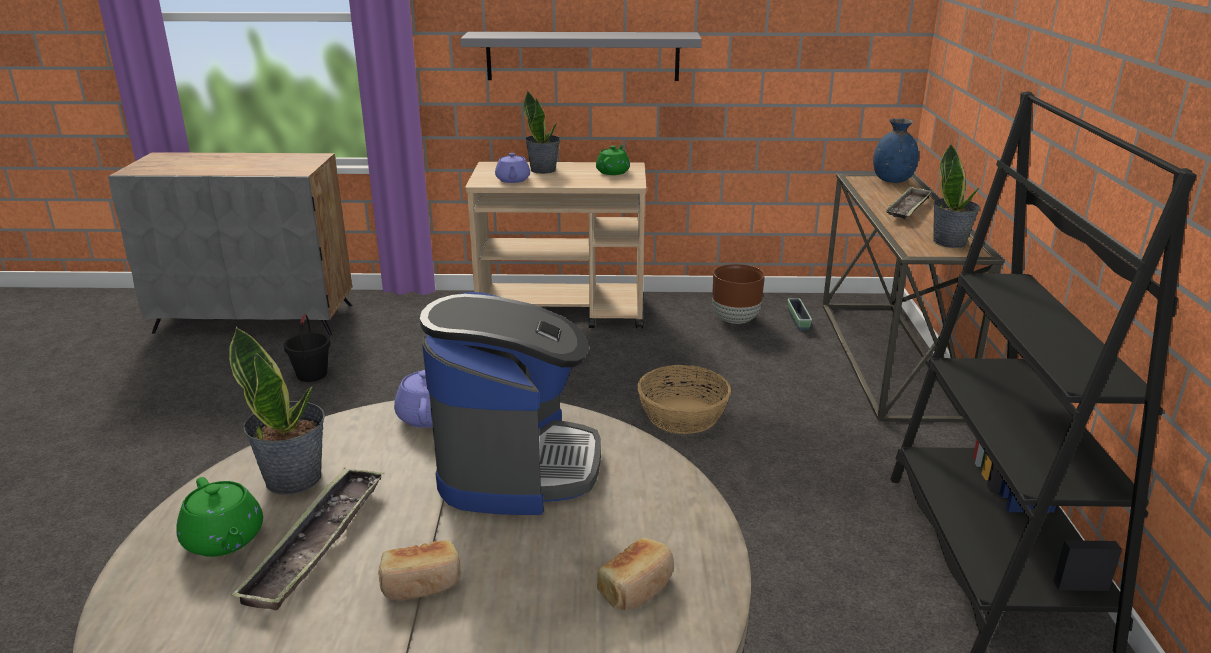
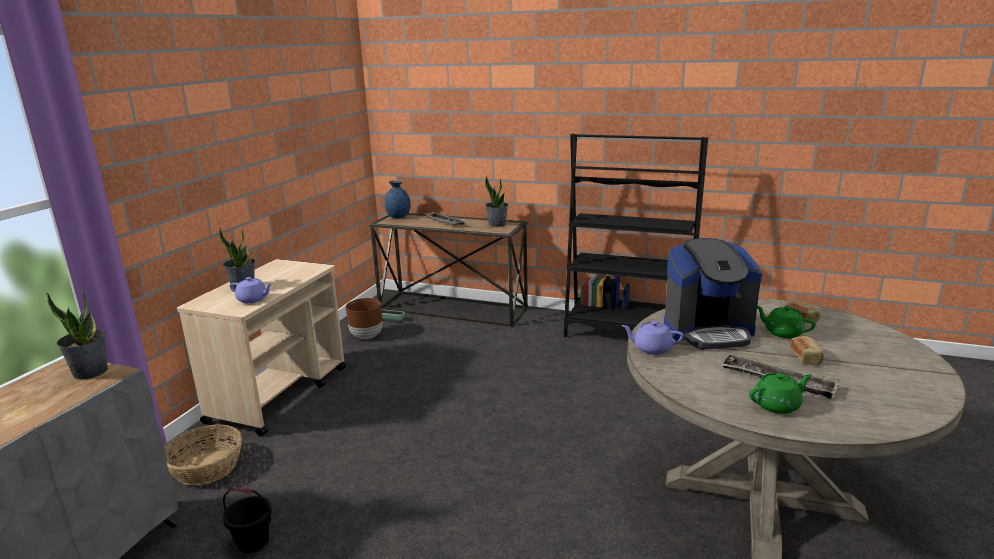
camera: 70 degrees left, 5 degrees down
potted plant [229,326,325,495] -> potted plant moved to [46,291,108,380]
coffee machine [420,292,601,515] -> coffee machine turned 150 degrees clockwise [664,238,762,350]
grey shelf [460,32,702,81] -> none
green teapot [596,145,630,175] -> green teapot moved to [757,306,816,338]
basket [637,365,731,434] -> basket moved to [165,425,242,486]

